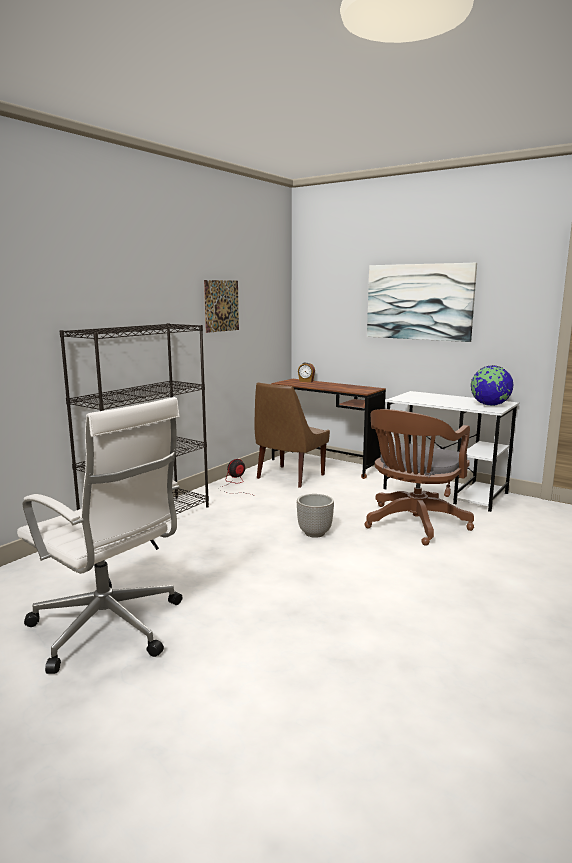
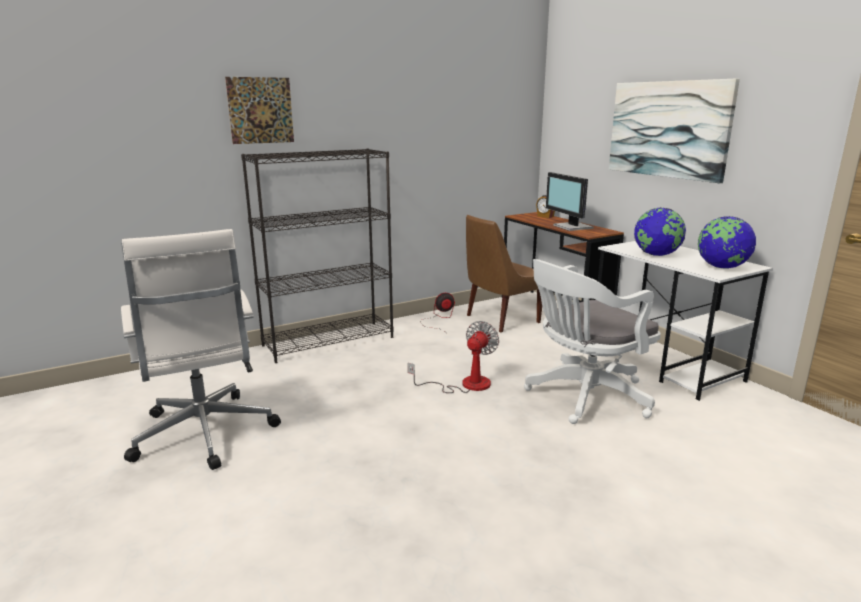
camera: 25 degrees right, 5 degrees up
picture [204,280,239,333] -> picture moved to [225,77,294,144]
planter [297,494,334,538] -> fan [408,321,499,393]
brown office chair [364,409,474,546] -> white office chair [524,259,661,424]
none -> monitor [546,172,594,231]
none -> globe [634,207,686,256]

